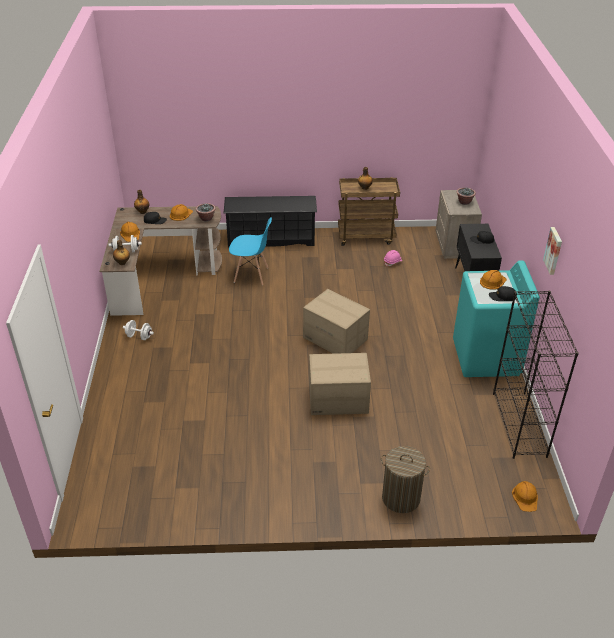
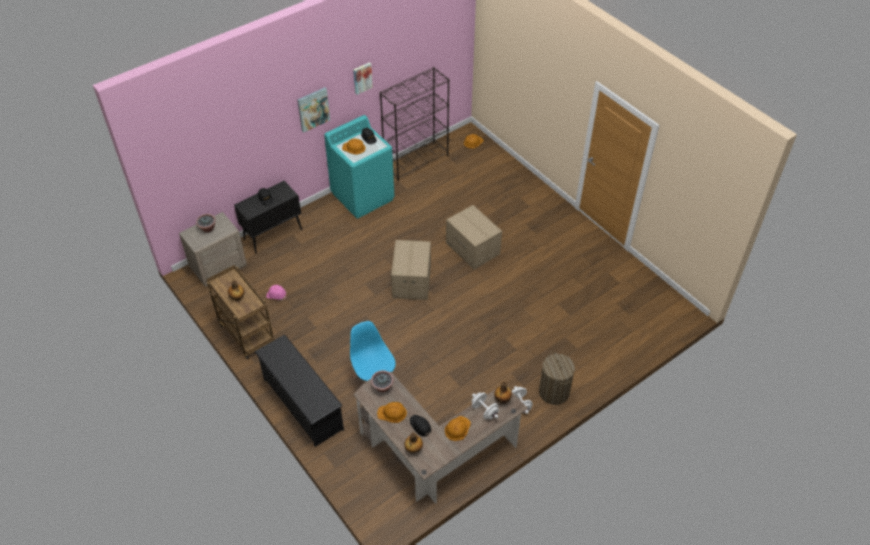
camera: 125 degrees left, 10 degrees up
laundry basket [381,446,430,513] -> laundry basket moved to [539,352,575,405]
none -> picture [297,87,330,133]

